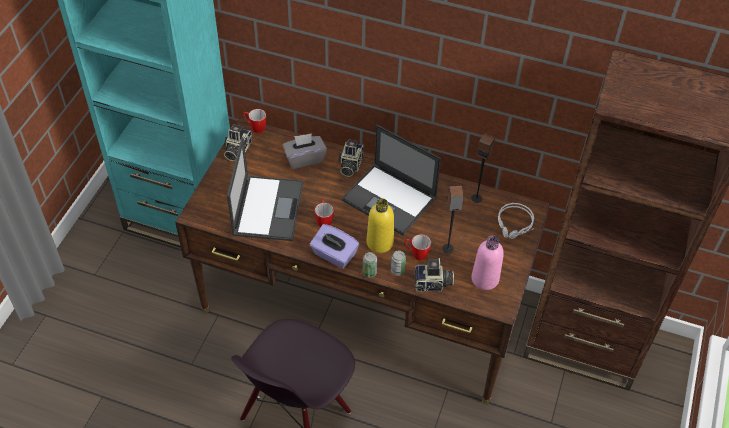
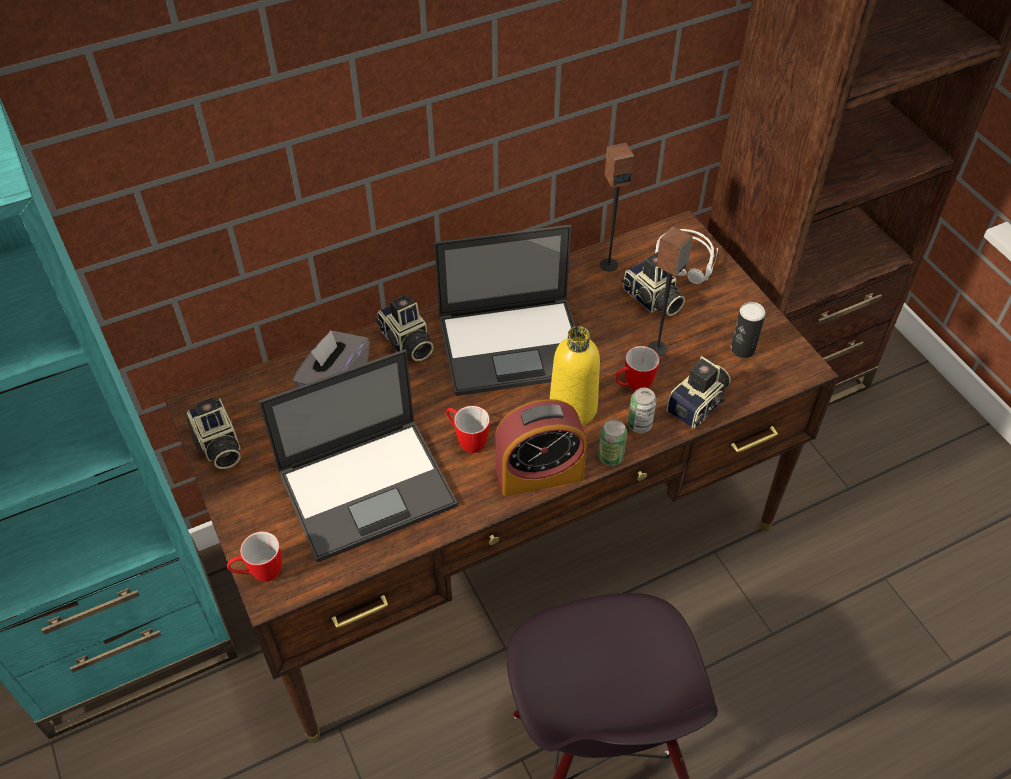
camera: 45 degrees left, 0 degrees up
laptop [227,137,304,241] -> laptop turned 105 degrees clockwise [259,349,458,562]
mug [243,109,266,133] -> mug moved to [227,531,282,581]
purple tissue box [310,224,359,269] -> alarm clock [495,399,587,496]
pink bottle [472,235,504,290] -> can [731,302,766,358]
none -> camera [621,252,685,316]

